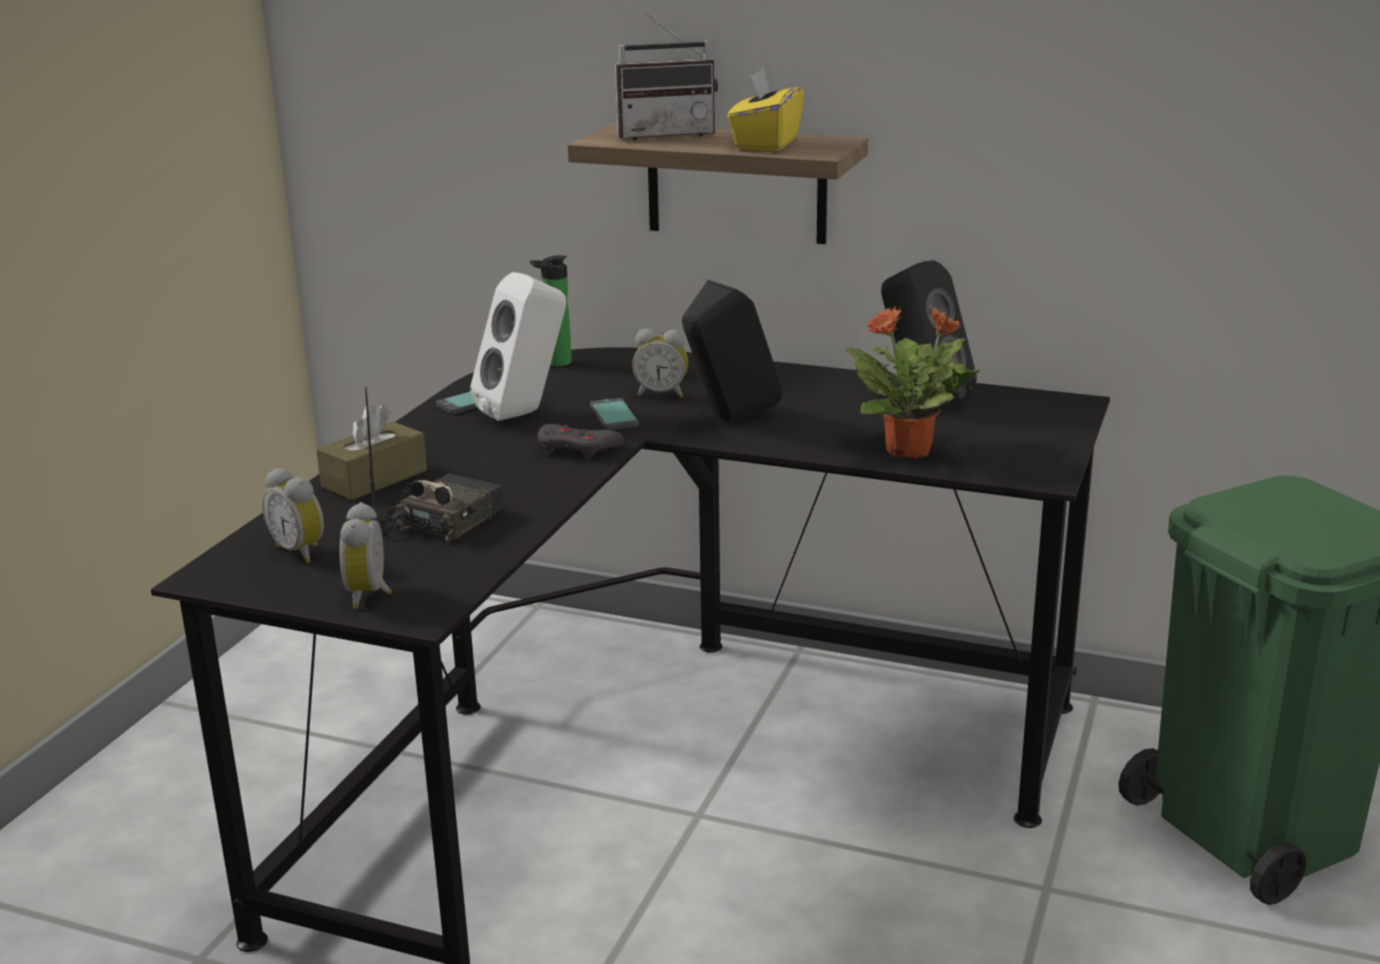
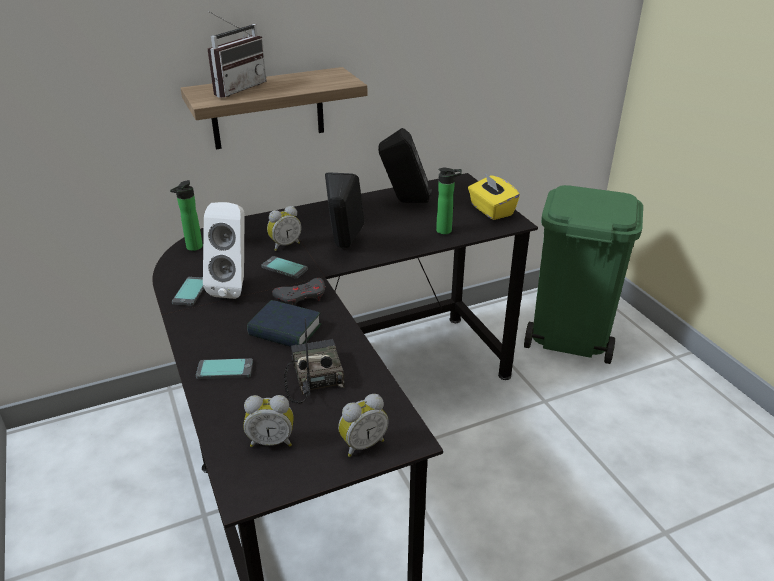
camera: 45 degrees left, 10 degrees up
brown tissue box [316,403,427,500] -> phone [196,358,253,379]
alarm clock [340,502,392,609] -> alarm clock turned 75 degrees counterclockwise [338,394,389,457]
yellow tissue box [727,68,804,151] -> yellow tissue box moved to [468,173,520,220]
potted plant [845,305,981,459] -> bottle [436,168,462,234]
none -> book [247,300,321,347]

